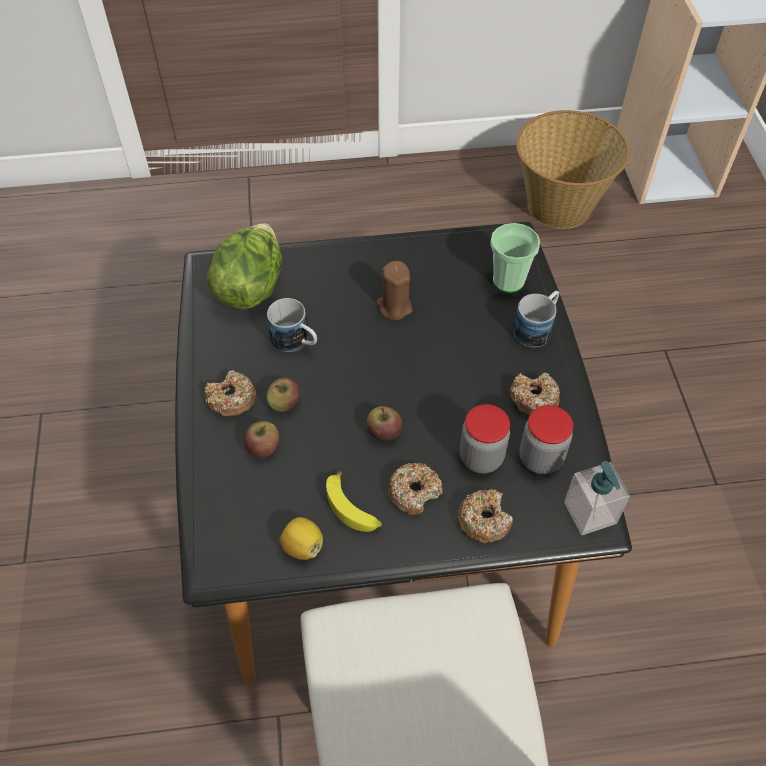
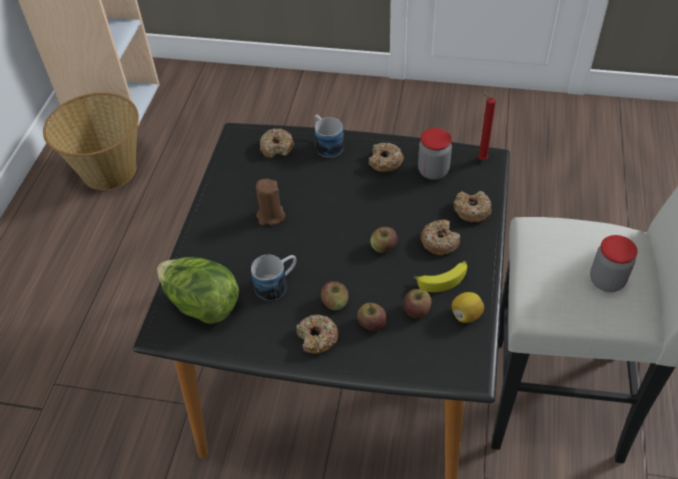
camera: 70 degrees left, 5 degrees down
jar [459,404,510,474] -> jar moved to [590,235,638,292]
cup [490,223,540,293] -> donut [260,128,294,158]
soap dispenser [564,461,630,535] -> red candle [478,94,496,160]
none -> apple [403,289,432,318]

